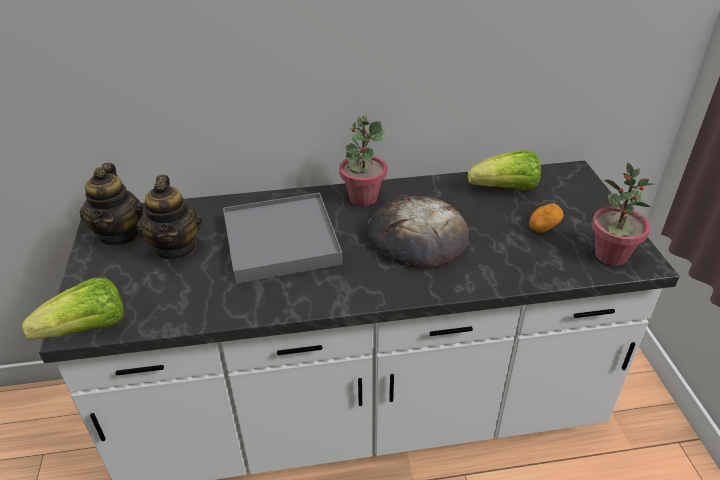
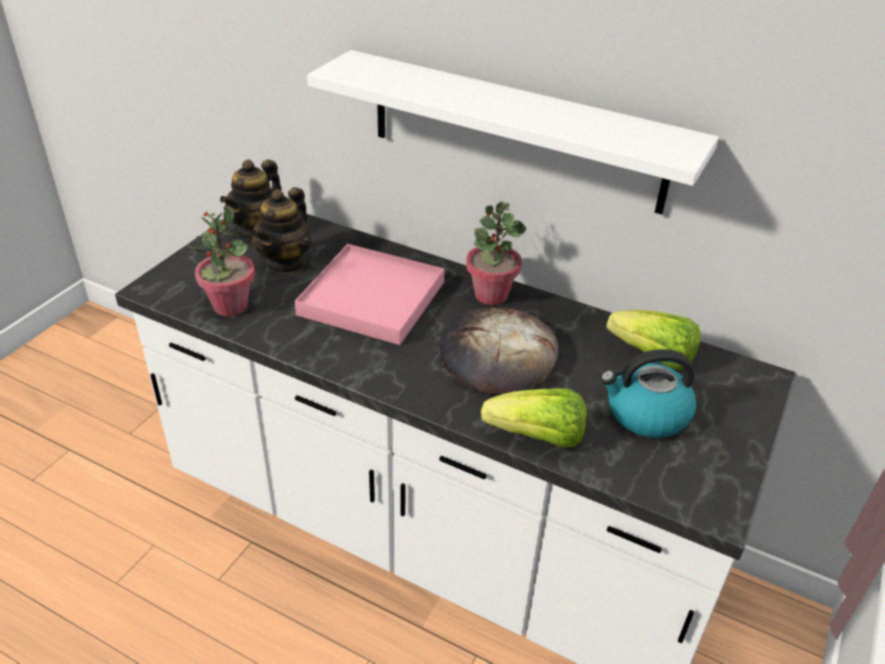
camera: 35 degrees right, 0 degrees up
lettuce [22,277,124,340] -> lettuce moved to [481,388,587,448]
grey tray [223,192,343,284] -> pink tray [295,244,445,345]
potato [529,203,564,233] -> kettle [601,349,696,438]
potted plant [592,162,655,266] -> potted plant moved to [191,206,255,316]
none -> white shelf [307,50,719,215]

